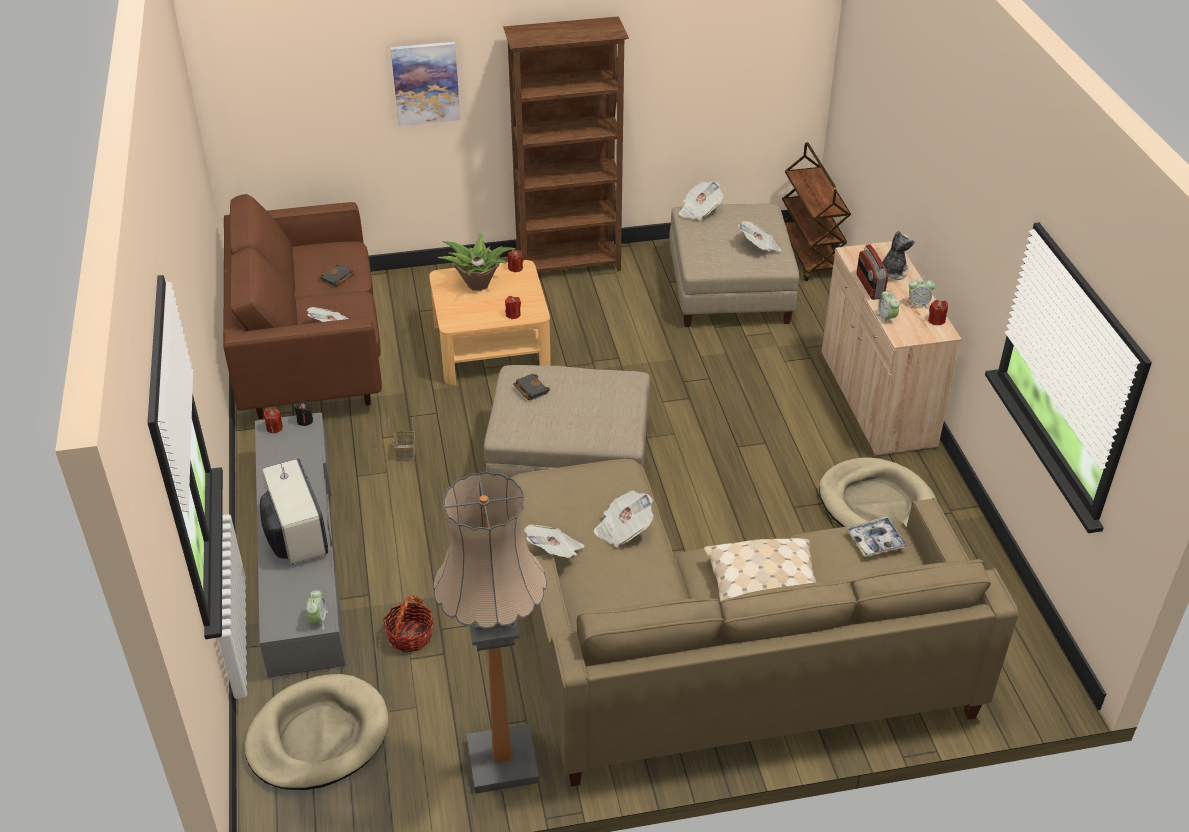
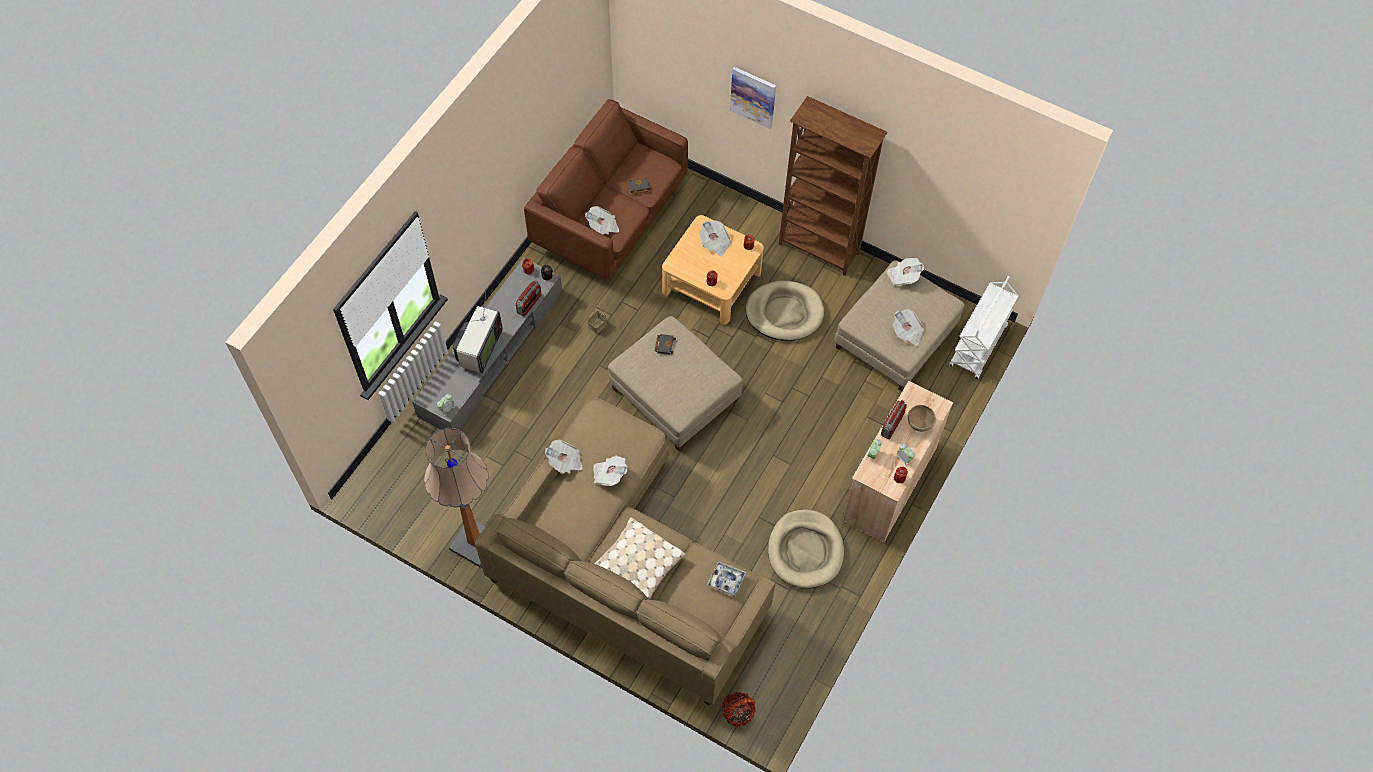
camera: 40 degrees right, 20 degrees up
beige dog bed [245,674,389,790] -> beige dog bed moved to [746,280,824,341]
basket [383,595,434,653] -> basket moved to [722,692,756,727]
potted plant [438,233,516,291] -> newspaper [699,221,732,256]
brown cart [782,142,851,281] -> white cart [949,276,1018,379]
plush toy [882,230,915,280] -> brown bowl [908,405,936,432]
none -> radio [516,280,542,317]

